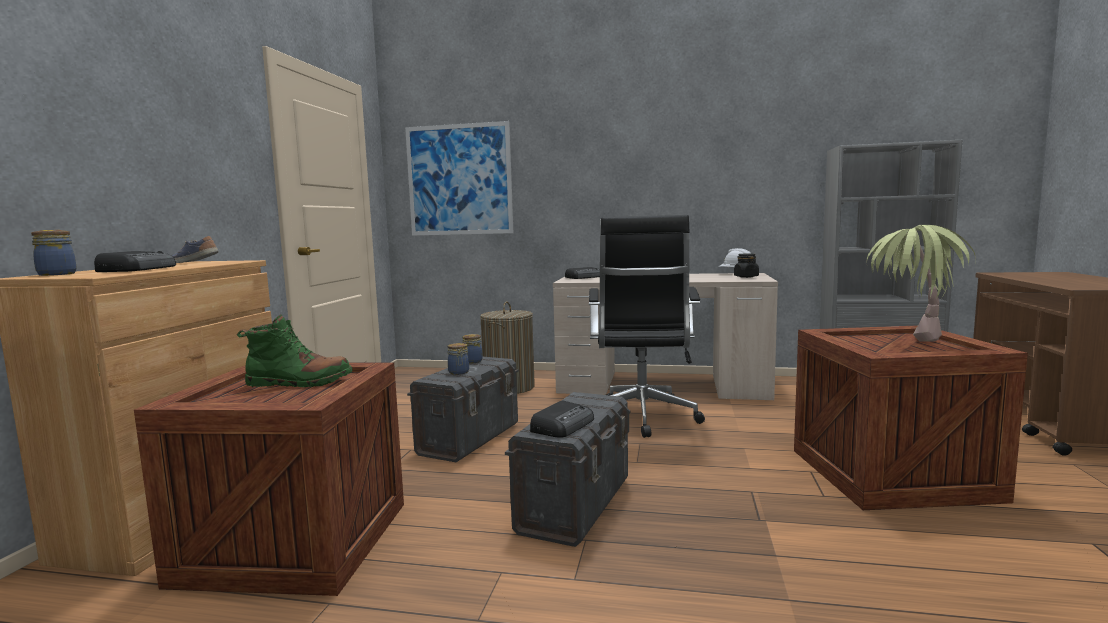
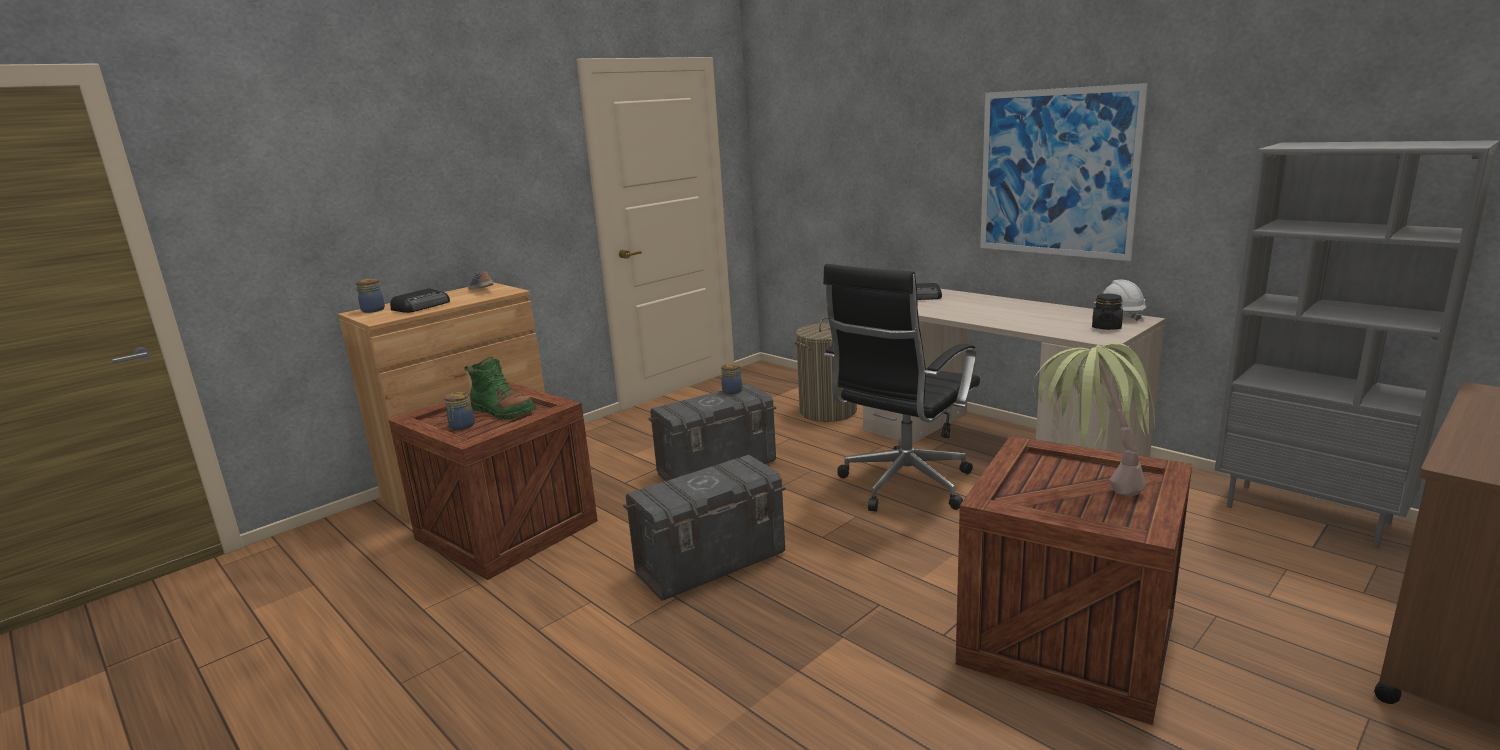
camera: 35 degrees right, 10 degrees up
picture [405,121,513,236] -> picture moved to [980,83,1148,261]
jar [448,343,469,375] -> jar moved to [445,391,475,430]
radio [530,400,594,438] -> none

